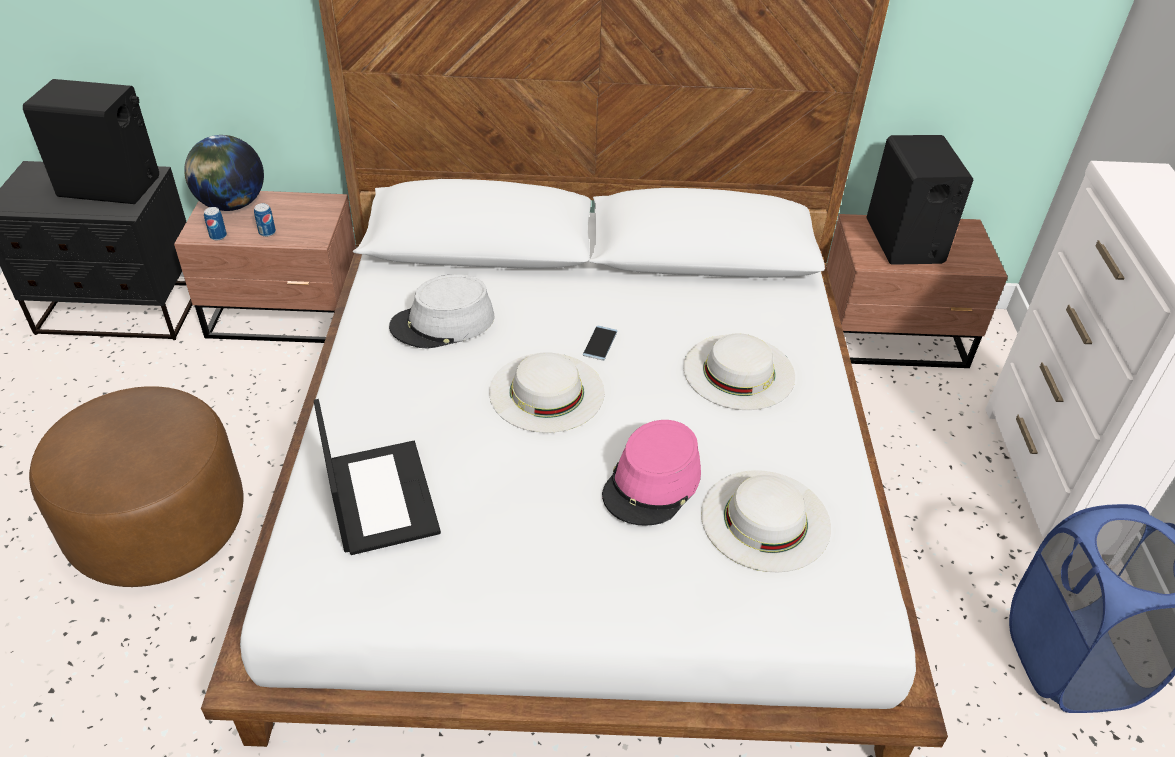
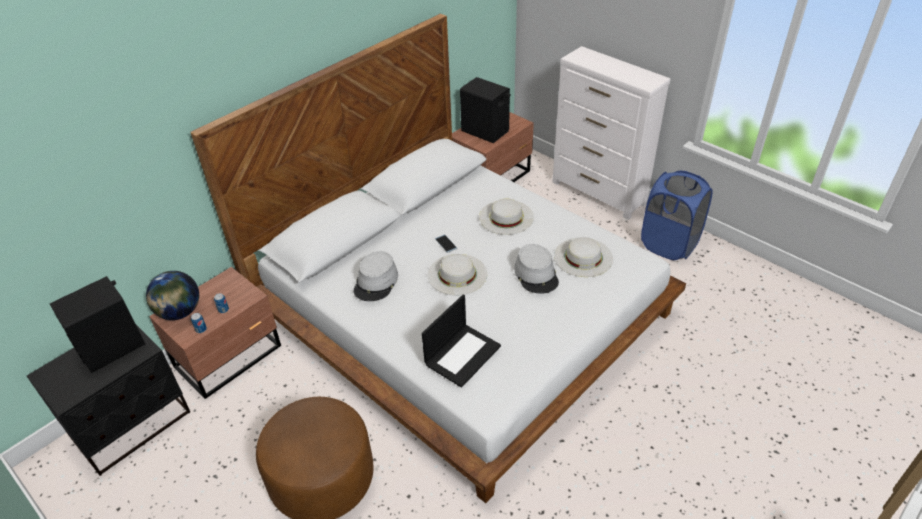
camera: 45 degrees left, 0 degrees up
laptop [314,399,441,555] -> laptop turned 105 degrees clockwise [422,295,501,388]
pink hat [602,420,701,526] -> grey hat [514,244,559,294]

